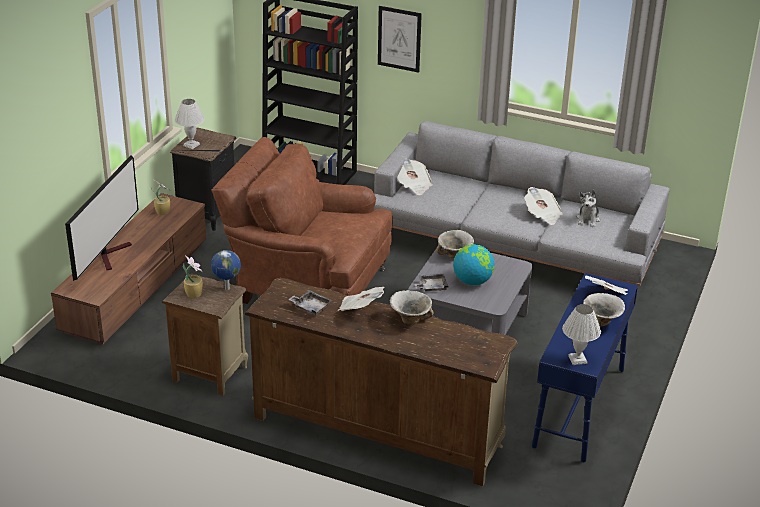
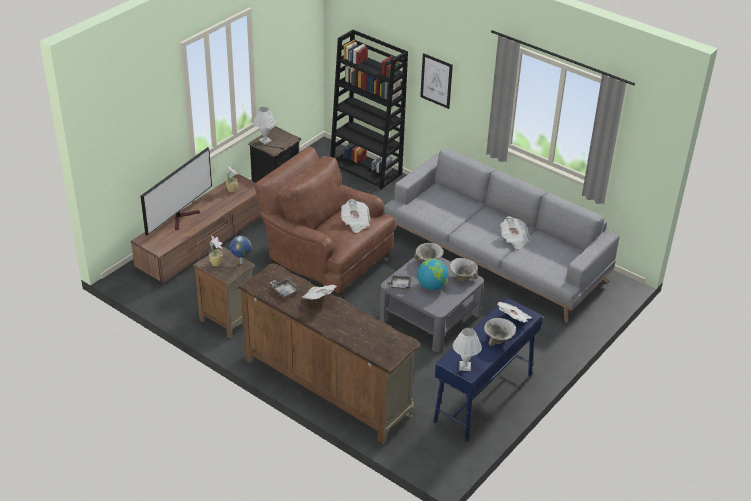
camera: 15 degrees right, 5 degrees up
bowl [390,290,433,325] -> bowl moved to [449,258,478,282]
newspaper [397,158,433,195] -> newspaper moved to [341,199,370,233]
plush toy [576,190,600,227] -> none

